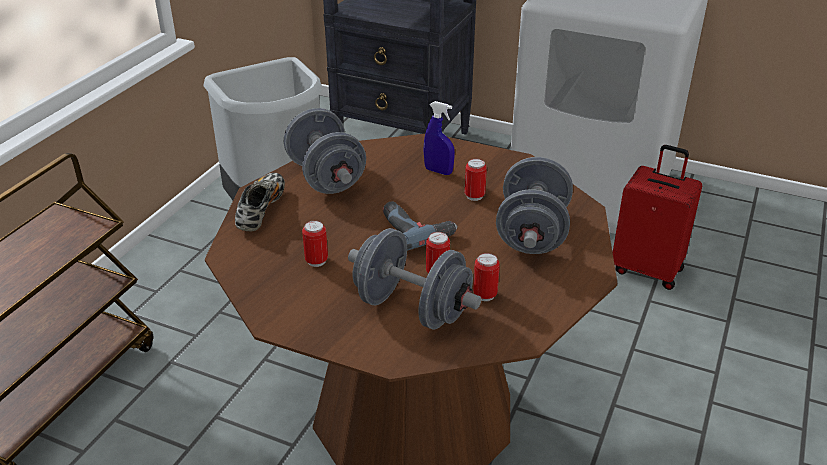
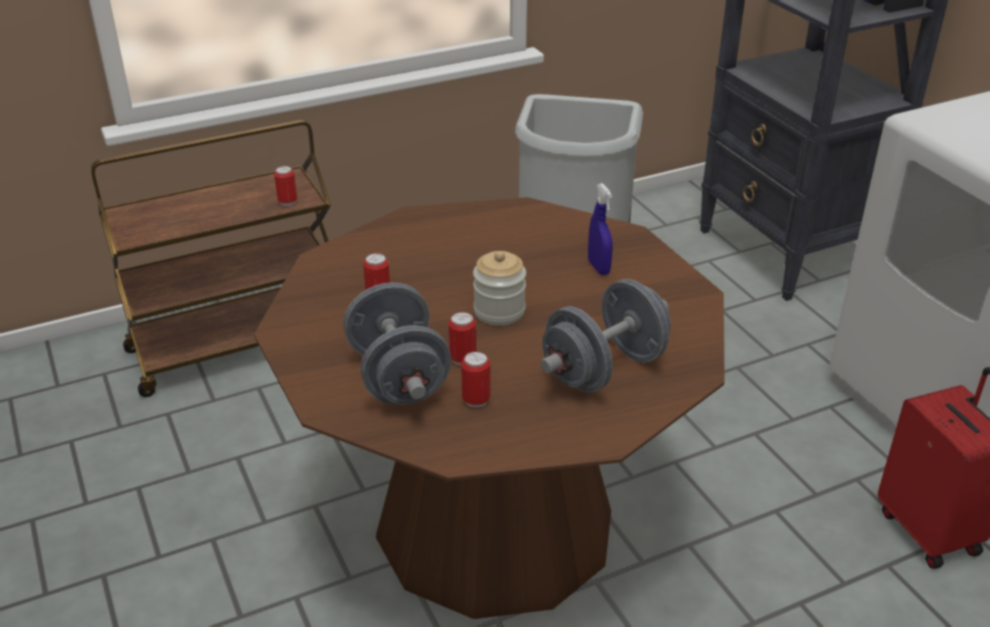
camera: 40 degrees right, 0 degrees up
shoe [235,173,285,231] -> none
grey dumbbell [284,108,366,194] -> none
power drill [383,201,457,251] -> jar [473,251,526,326]
can [465,159,487,201] -> can moved to [274,166,297,206]

